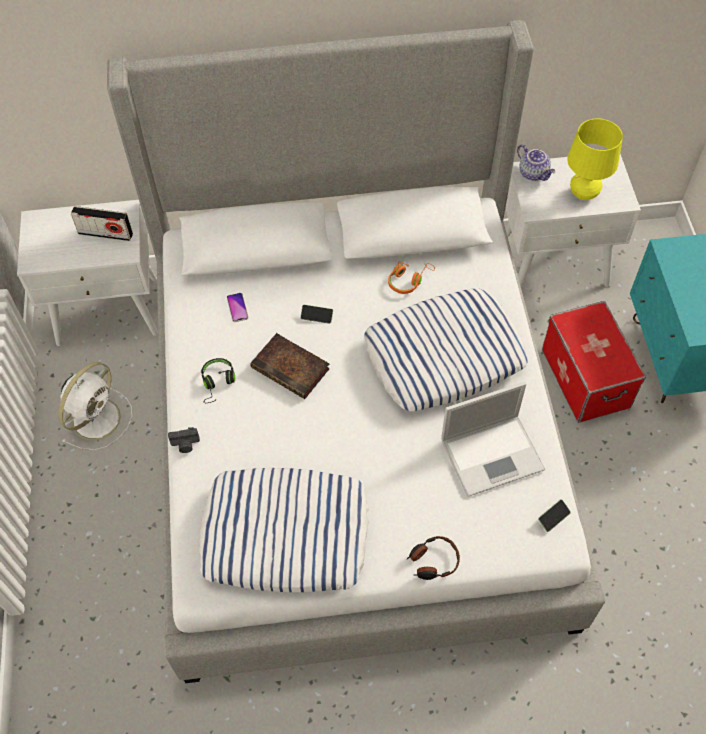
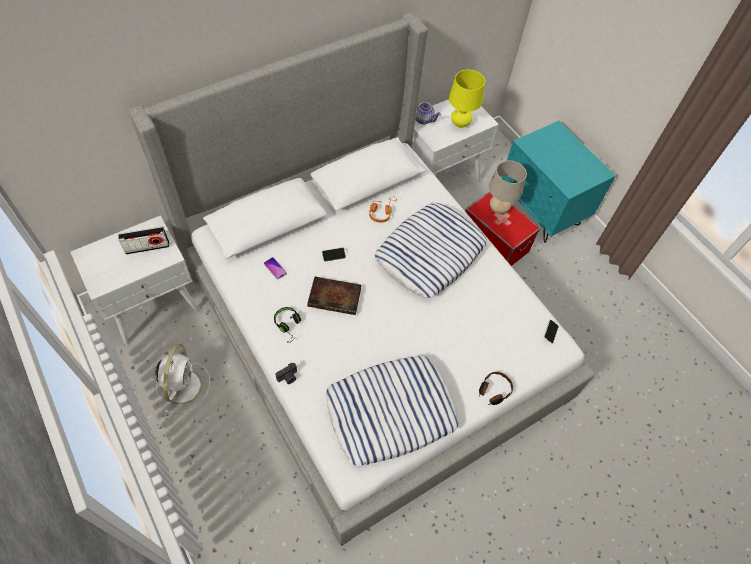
camera: 30 degrees left, 0 degrees up
laptop [441,382,545,497] -> none
none -> beige table lamp [489,161,527,214]

